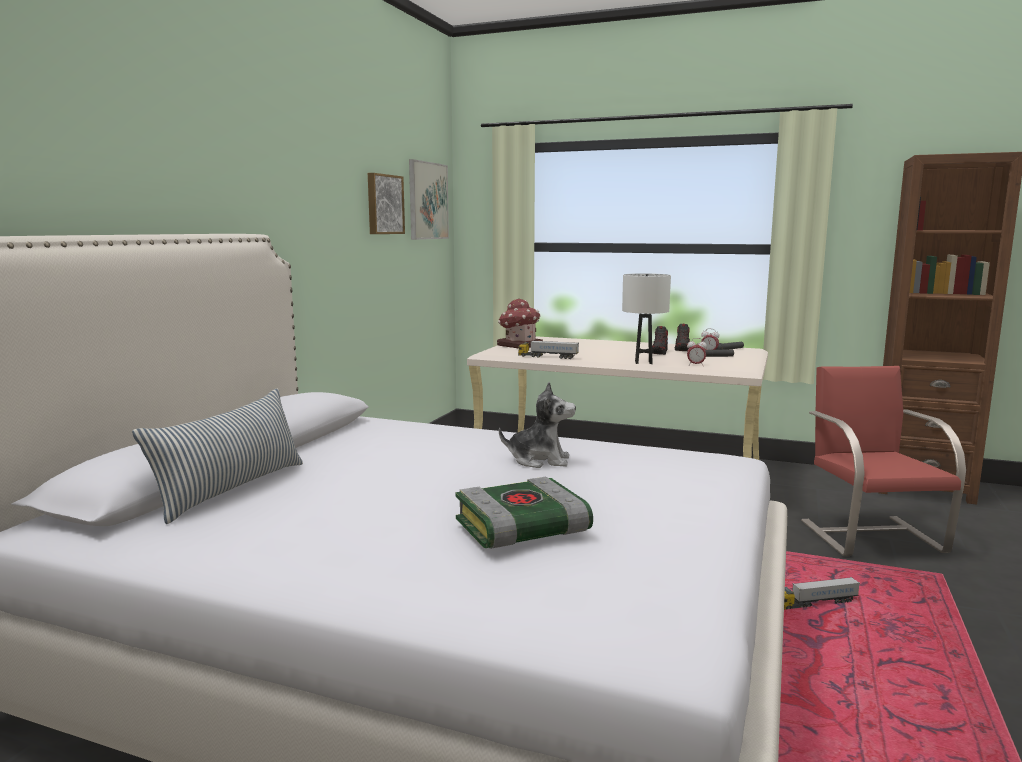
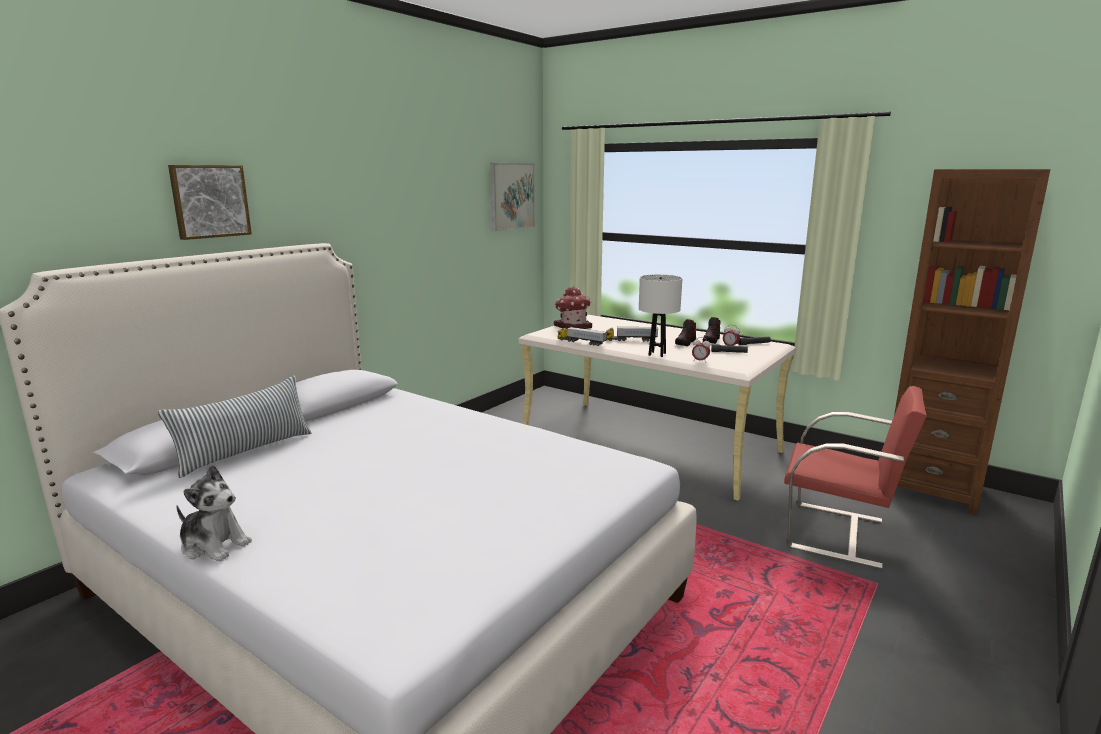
camera: 15 degrees right, 5 degrees up
picture [368,173,405,234] -> picture moved to [168,165,252,240]
book [455,477,593,549] -> none
plush toy [499,382,576,468] -> plush toy moved to [176,465,252,561]
toy truck [784,577,860,610] -> toy truck moved to [606,326,658,341]
red chair [801,366,966,556] -> red chair turned 105 degrees clockwise [784,386,927,569]

